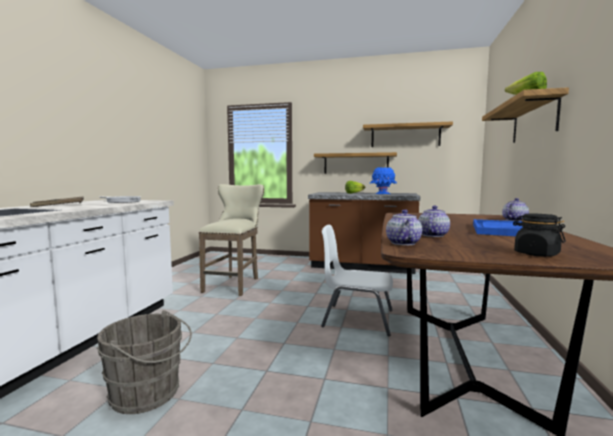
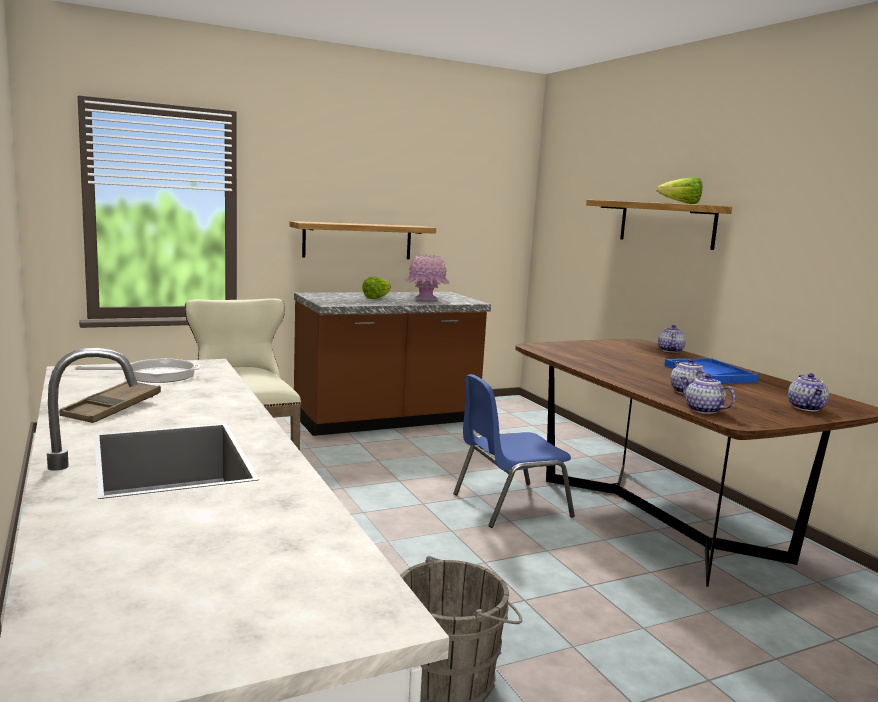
camera: 40 degrees left, 5 degrees up
white chair [321,225,393,336] -> blue chair [453,374,575,528]
shelf [363,121,453,147] -> none
blue vase [370,167,397,194] -> pink vase [405,255,450,300]
black jar [513,214,566,257] -> teapot [788,373,829,411]

